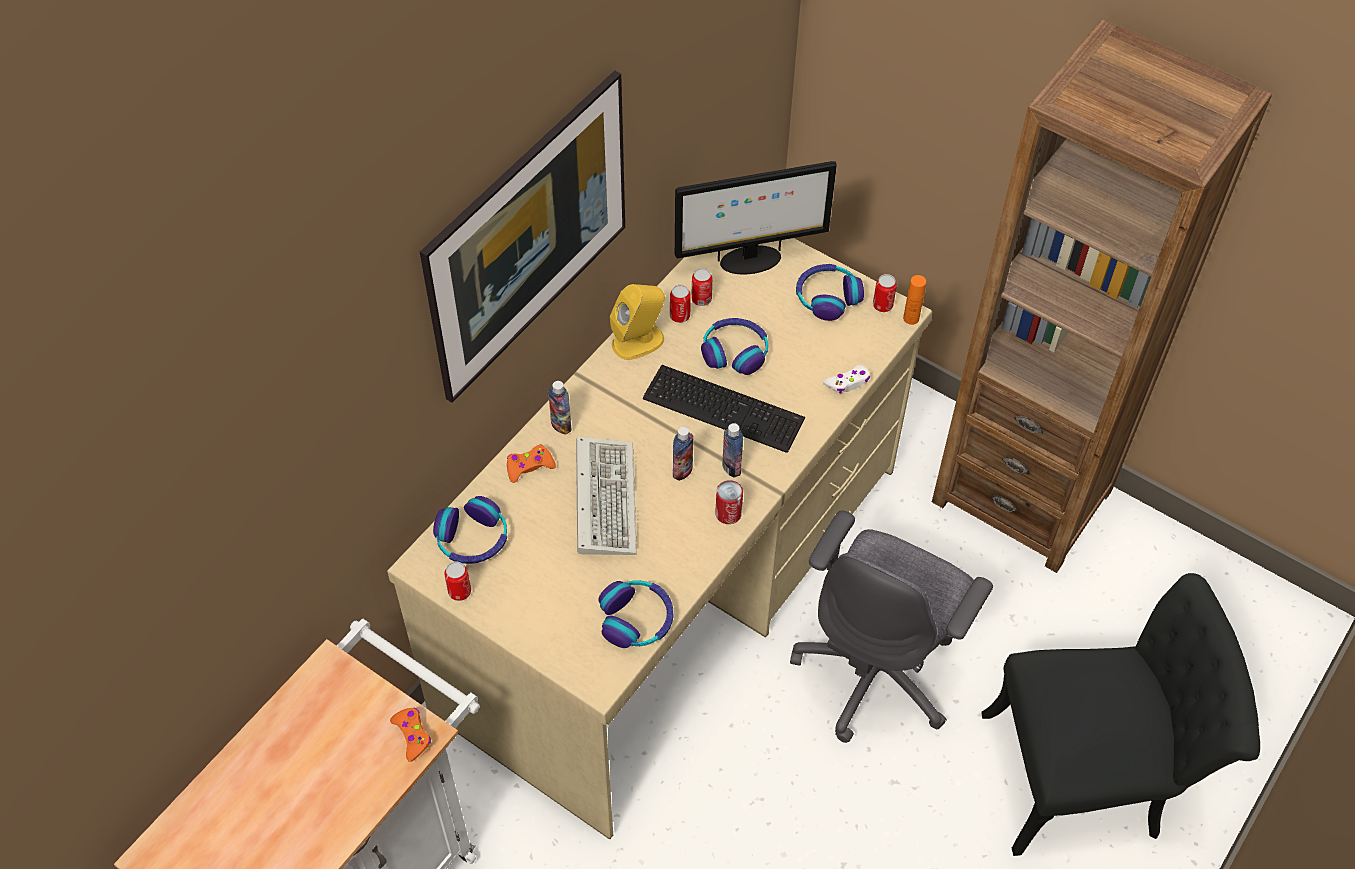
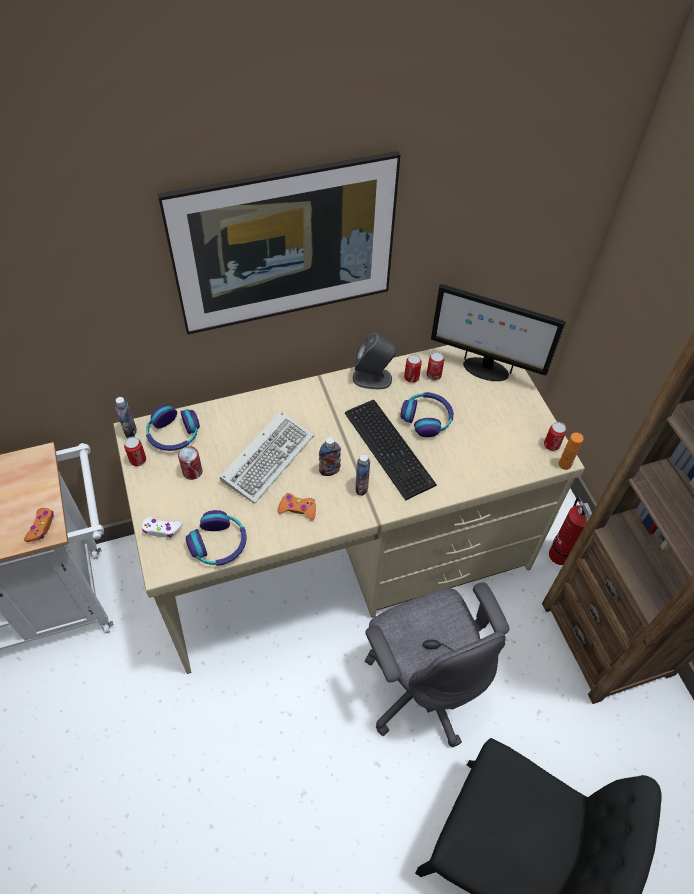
camera: 35 degrees right, 0 degrees up
orange game controller [507,445,556,483] -> orange game controller moved to [278,493,316,521]
bottle [548,381,572,435] -> bottle moved to [115,397,137,438]
yellow speaker [610,284,665,360] -> grey speaker [353,333,397,389]
can [715,480,743,524] -> can moved to [178,446,202,480]
grey office chair [790,510,993,743] -> grey office chair turned 90 degrees counterclockwise [364,583,509,747]
headphones [796,264,864,321] -> none
white game controller [823,365,870,393] -> white game controller moved to [142,517,182,537]
none -> fire extinguisher [549,497,592,565]

